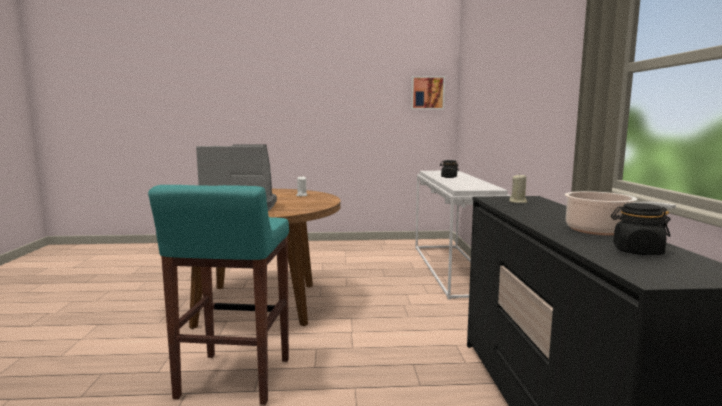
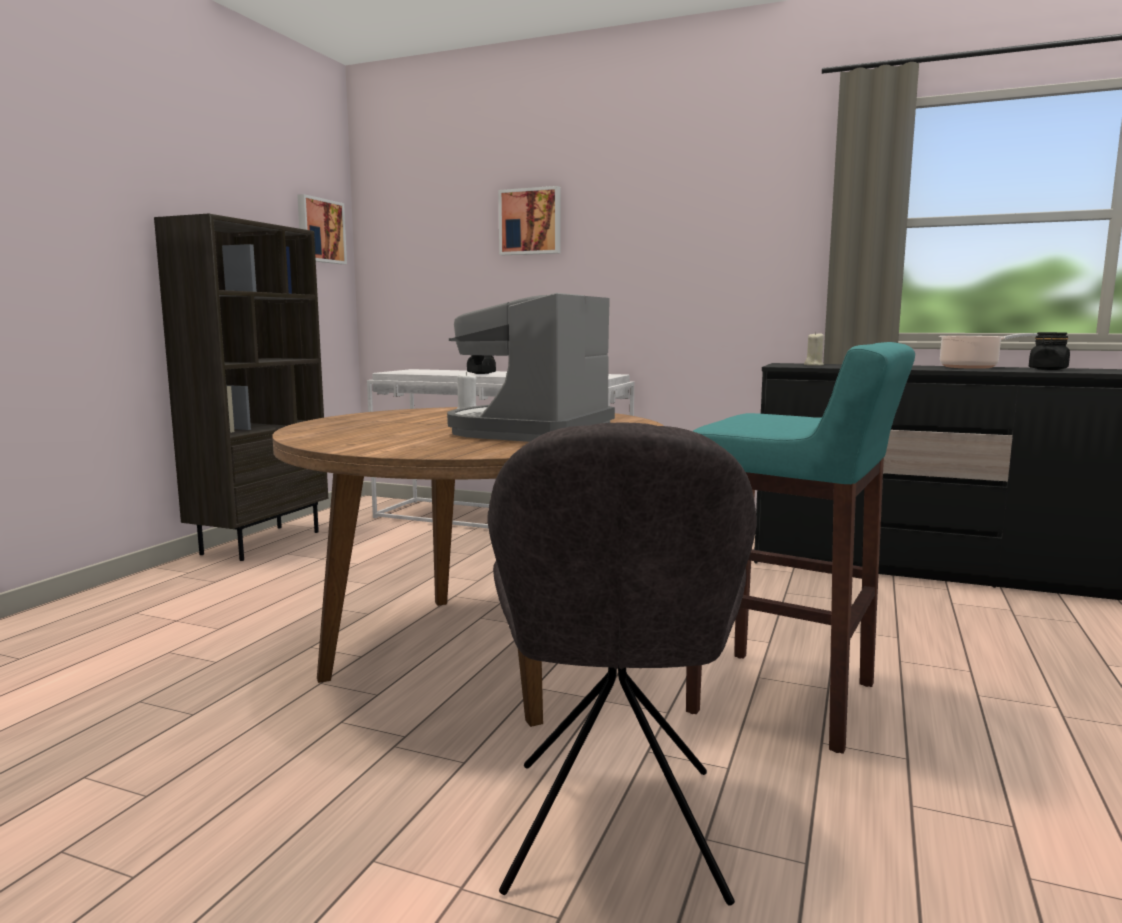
camera: 65 degrees left, 0 degrees up
none -> brown bookcase [154,213,328,561]
none -> grey chair [487,422,757,906]
none -> picture [498,186,560,255]

